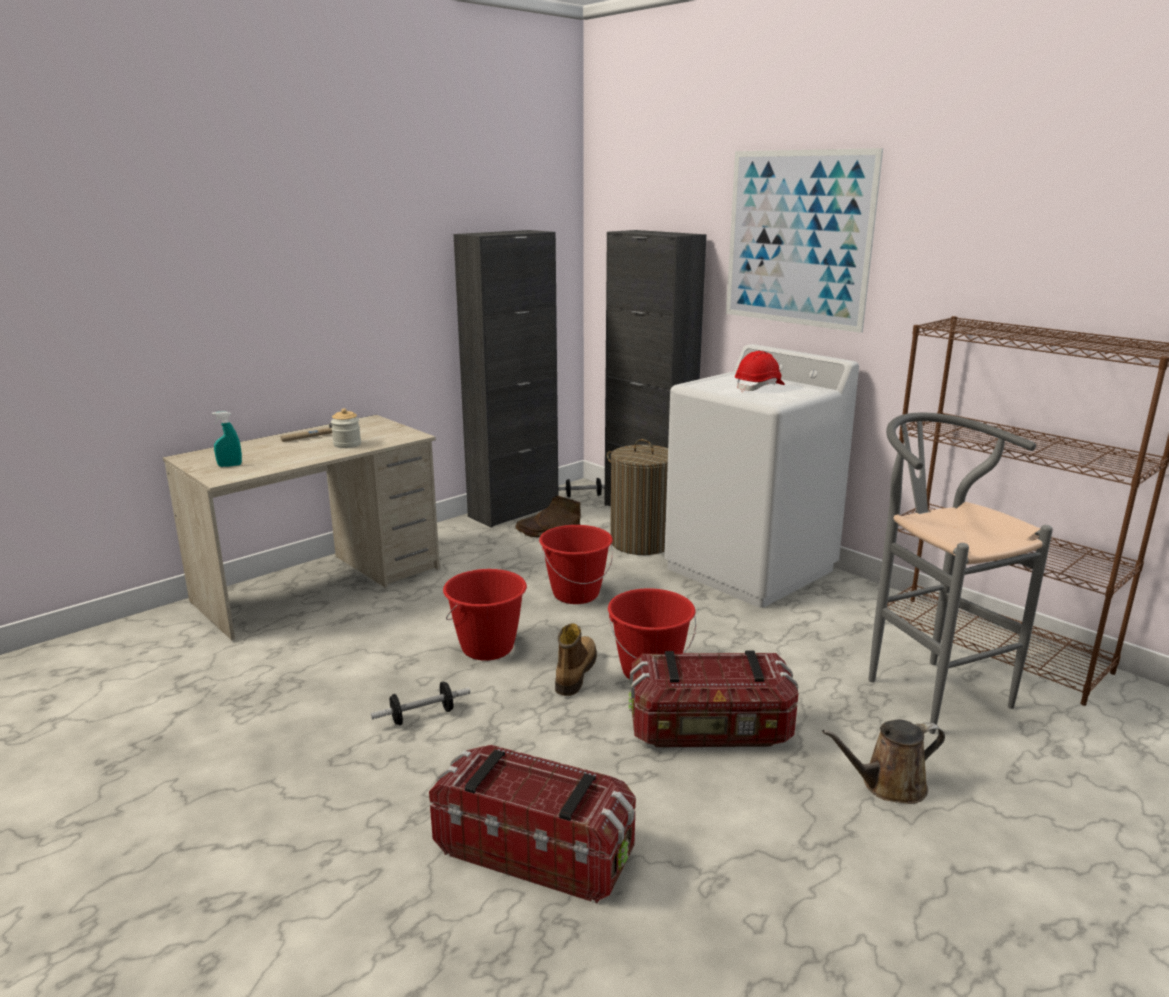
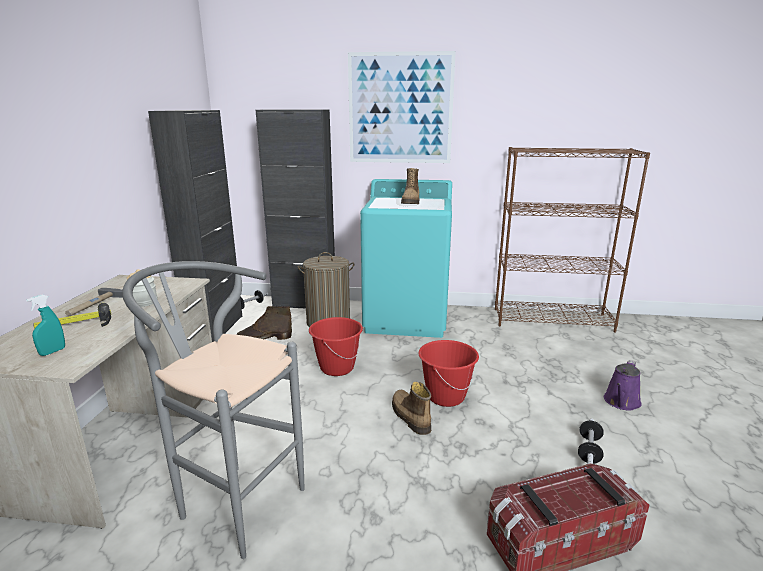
camera: 40 degrees left, 0 degrees up
dumbbell [371,682,470,725] -> dumbbell moved to [578,419,604,464]
red bucket [443,569,527,661] -> none
storage box [629,650,799,747] -> none
white washing machine [664,344,859,608] -> turquoise washing machine [360,179,452,338]
red hard hat [735,351,785,392] -> boot [401,168,419,204]
brown watering can [822,719,945,804] -> purple watering can [604,360,642,411]
grey stool [868,413,1053,734] -> grey stool moved to [122,261,304,559]
none -> hammer [34,303,111,329]

